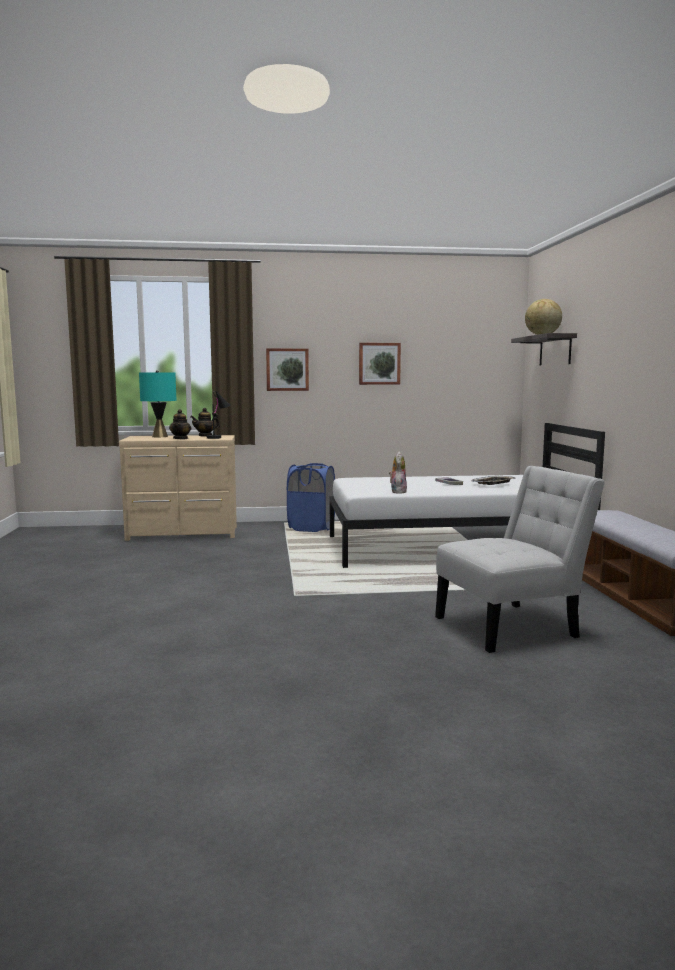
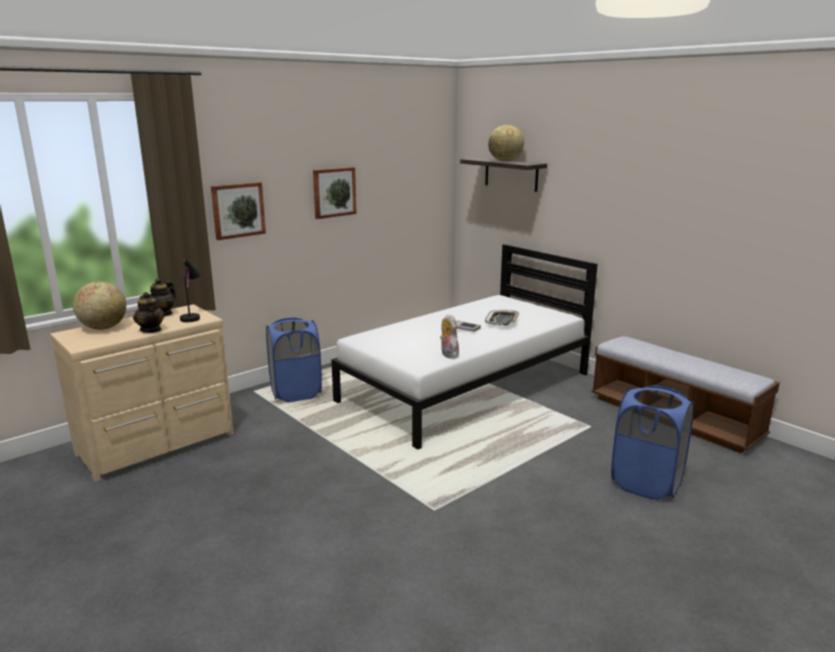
camera: 35 degrees left, 10 degrees up
turquoise table lamp [139,370,177,437] -> globe [73,281,126,330]
white chair [435,466,605,653] -> blue laundry basket [611,385,694,500]

